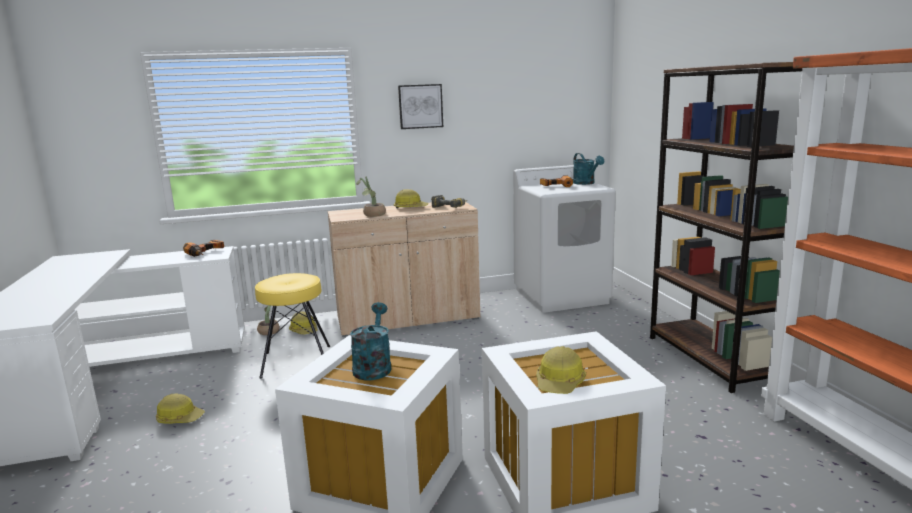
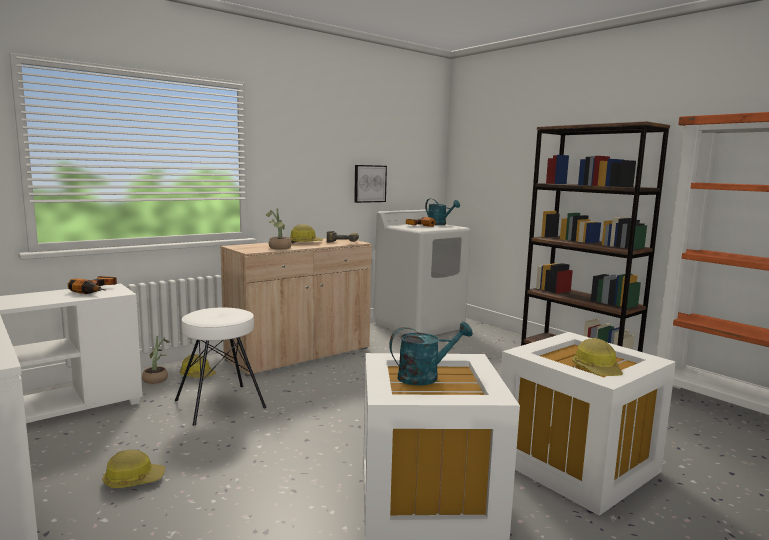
camera: 25 degrees left, 5 degrees down
yellow stool [255,273,330,379] -> white stool [175,307,266,426]
turquoise watering can [350,302,391,381] -> turquoise watering can turned 90 degrees clockwise [389,321,473,386]
picture [398,84,443,129] -> picture moved to [354,165,387,203]

